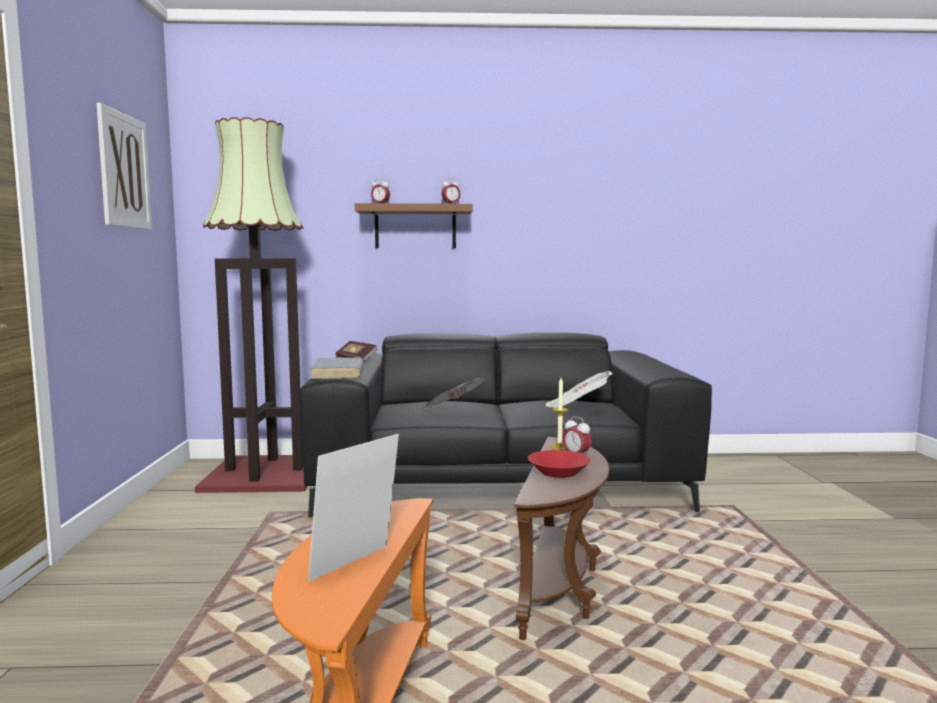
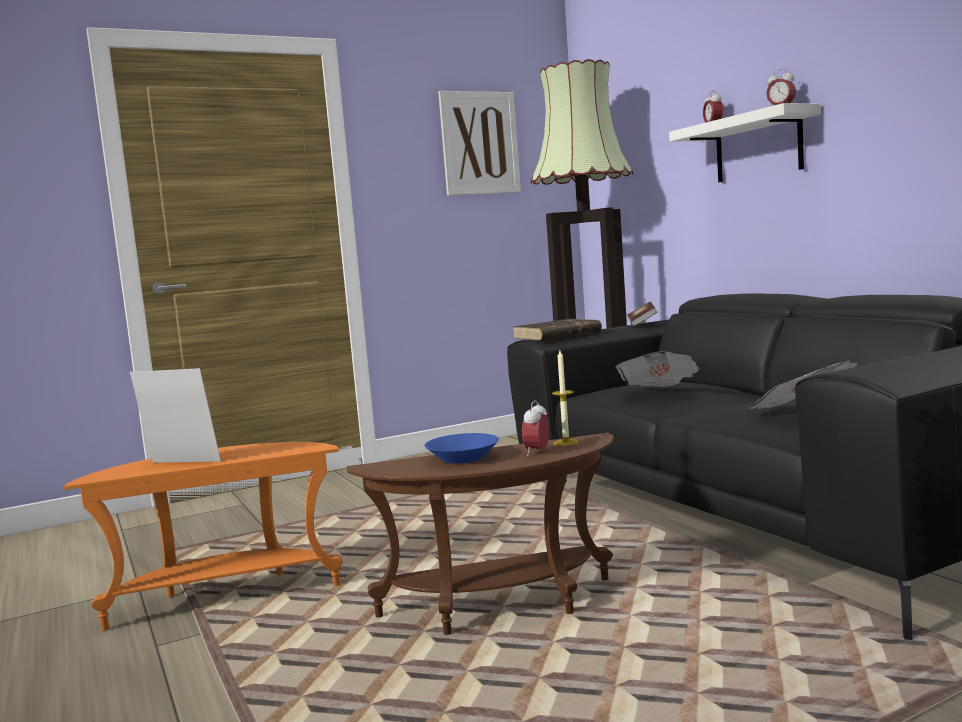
camera: 65 degrees right, 0 degrees up
grey book [311,358,364,379] -> brown book [513,319,602,340]
brown shelf [355,203,473,248] -> white shelf [669,103,821,182]
red bowl [528,450,590,478] -> blue bowl [424,433,499,464]

